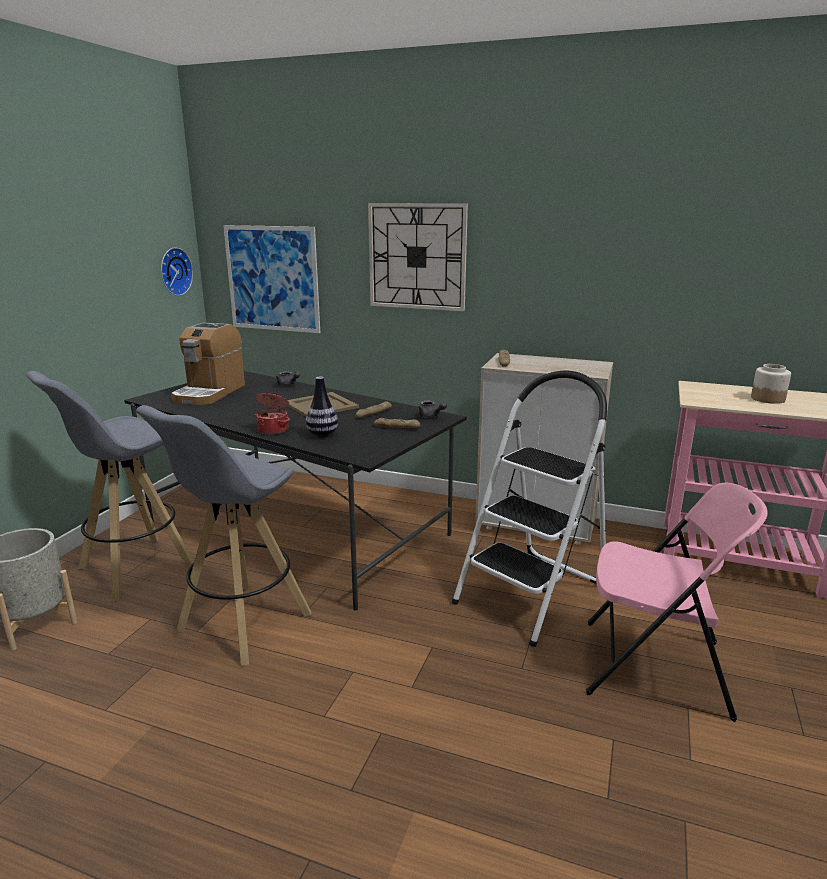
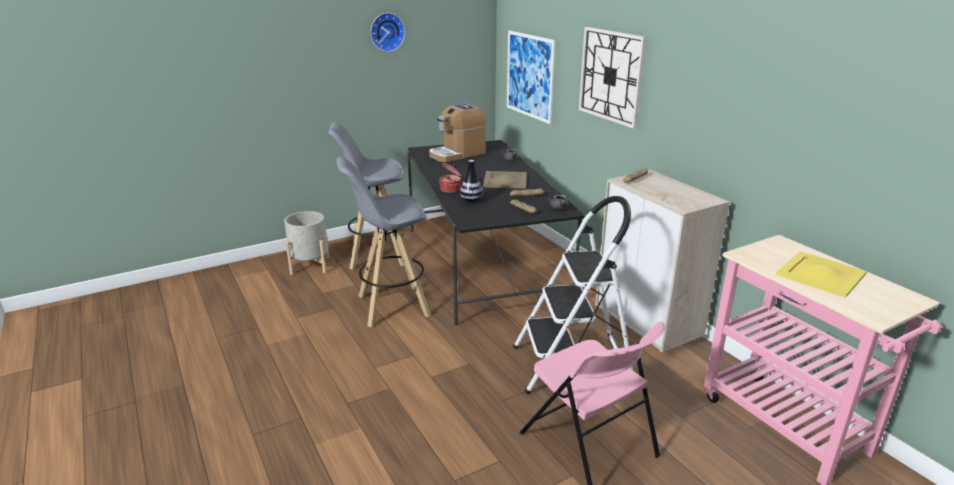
camera: 40 degrees right, 5 degrees up
wall clock [161,247,193,296] -> wall clock moved to [371,13,405,52]
jar [751,364,791,404] -> yellow tray [776,251,867,298]

